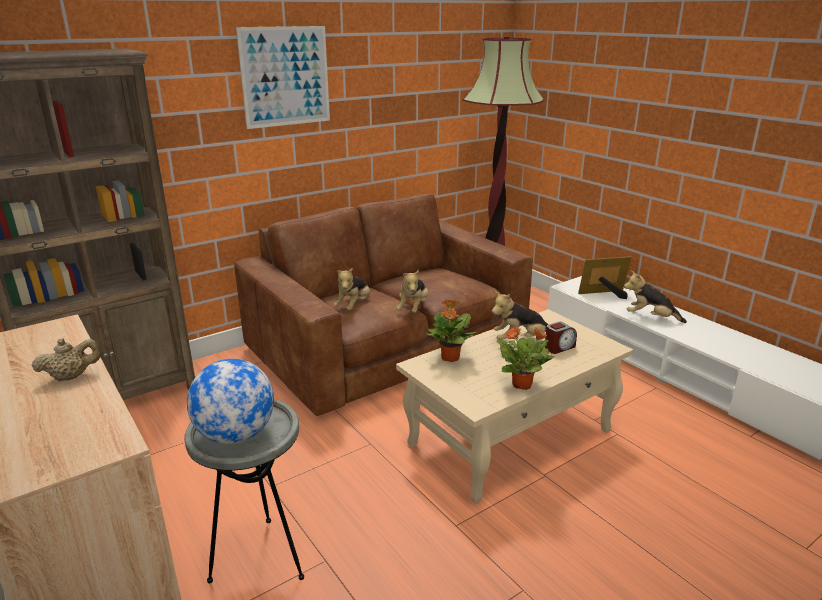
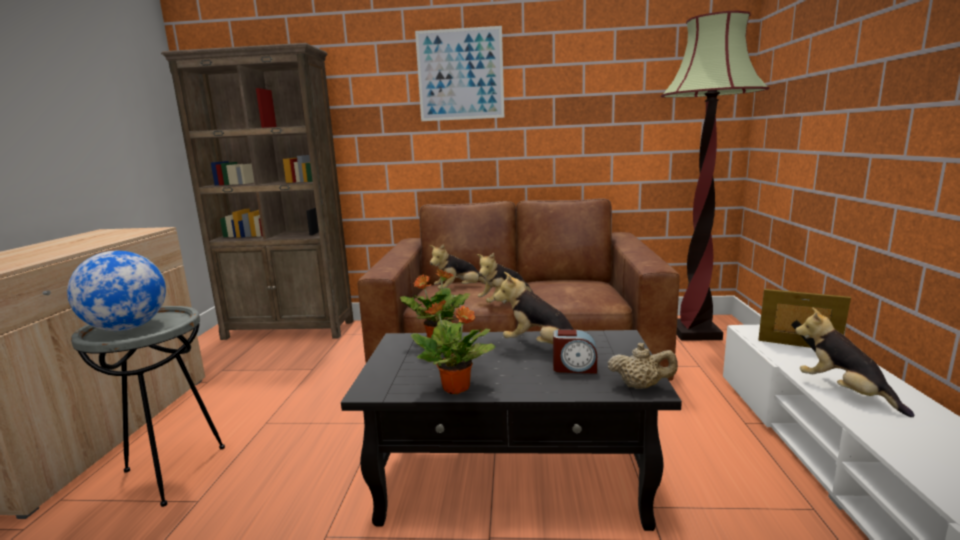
camera: 40 degrees right, 10 degrees down
beige teapot [31,338,101,381] -> beige teapot moved to [607,343,678,389]
beige coffee table [396,309,633,504] -> black coffee table [341,330,682,531]

